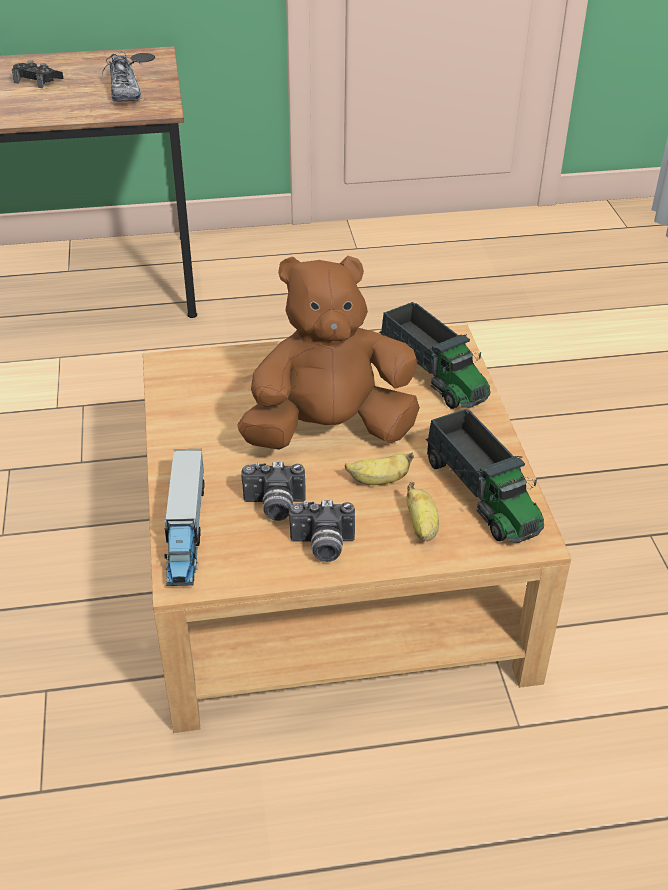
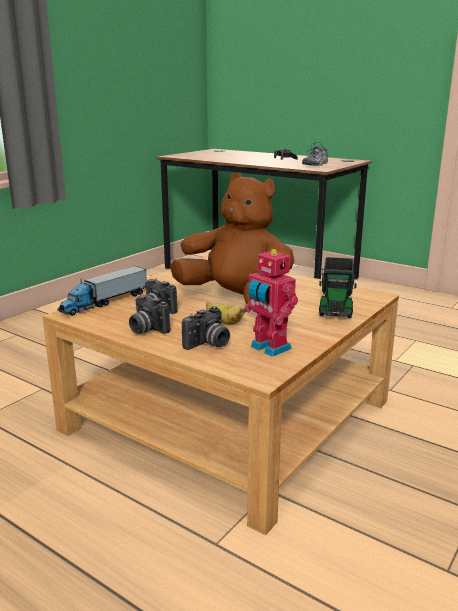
camera: 45 degrees right, 20 degrees down
banana [406,482,439,541] -> camera [182,306,230,350]
toy truck [426,409,544,543] -> toy robot [244,248,298,357]

